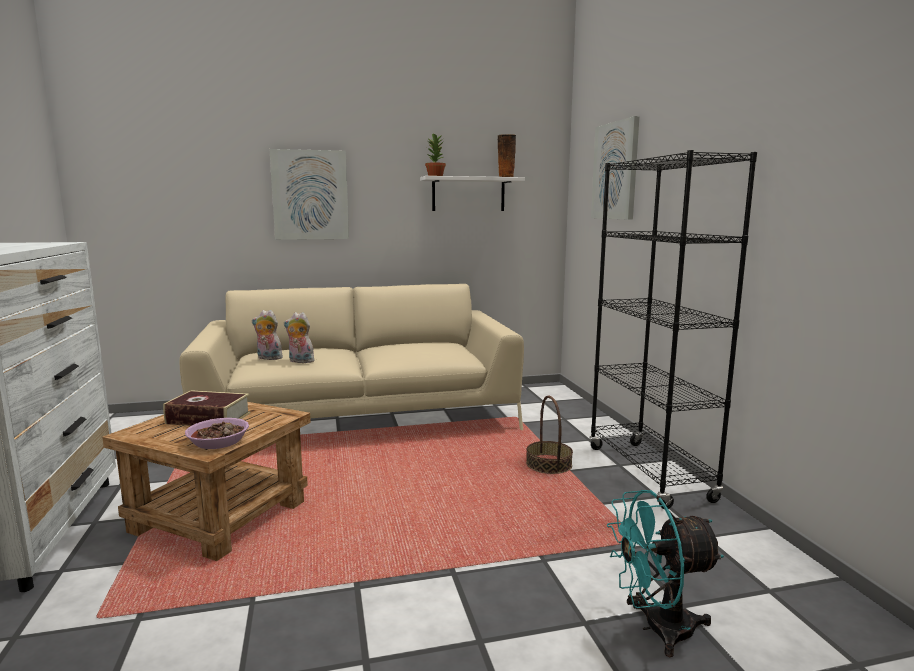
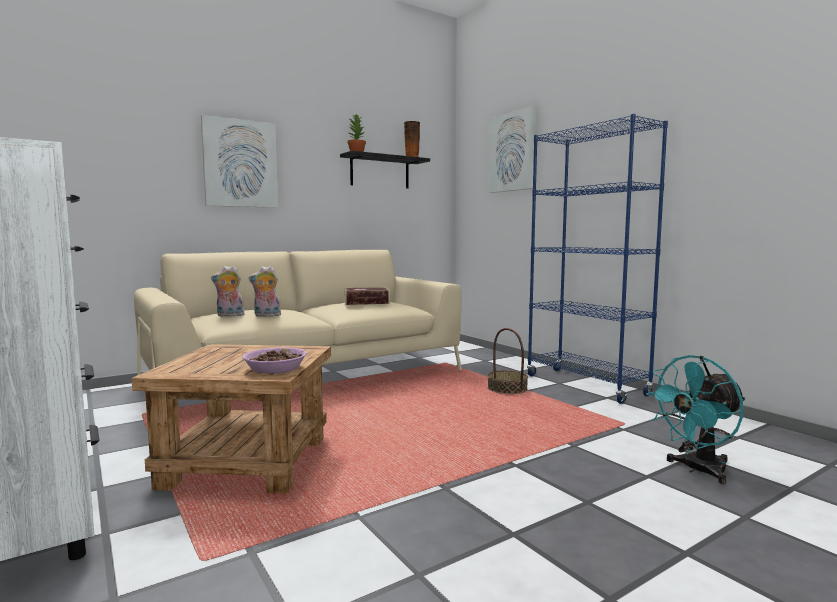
camera: 20 degrees left, 5 degrees down
book [163,390,250,426] -> book moved to [344,287,390,305]
white shelf [420,176,525,211] -> black shelf [340,151,430,189]
black bookcase [589,150,757,509] -> blue bookcase [527,114,668,404]

